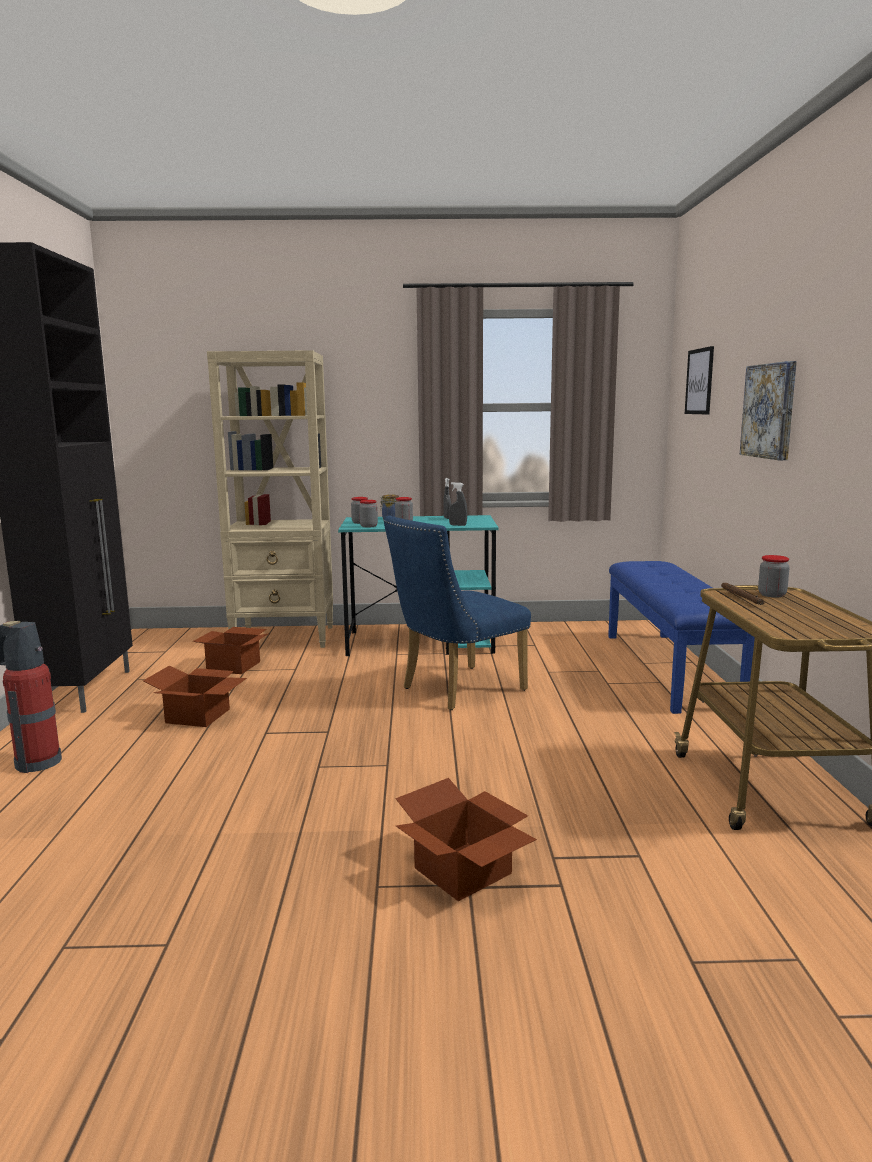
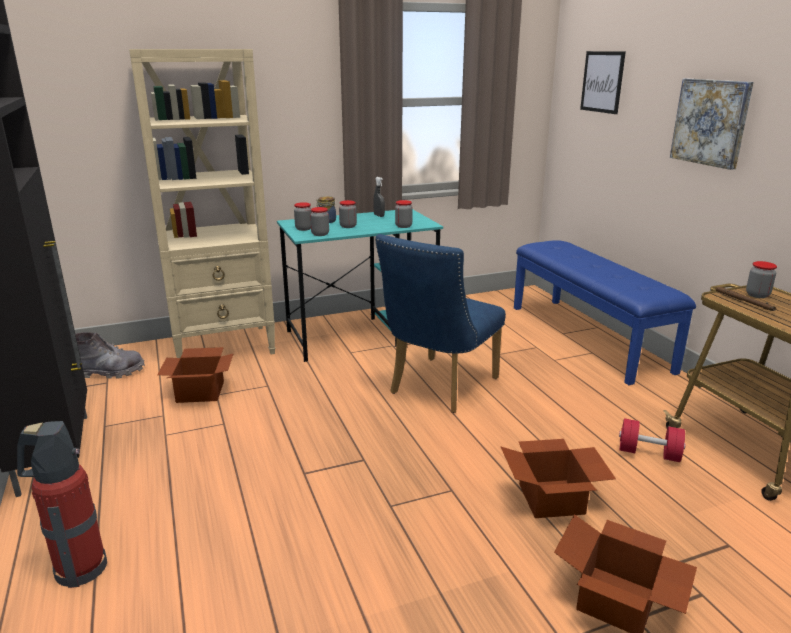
camera: 20 degrees left, 10 degrees up
cardboard box [143,665,247,727] -> cardboard box moved to [501,439,616,518]
grey spray bottle [449,482,467,526] -> jar [395,200,413,228]
none -> grey boot [75,332,145,379]
none -> red dumbbell [619,418,686,462]

